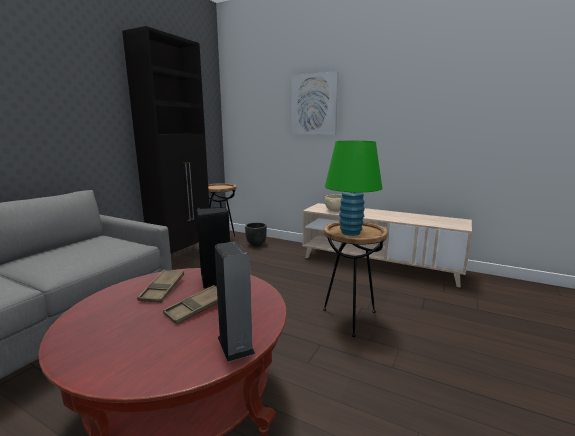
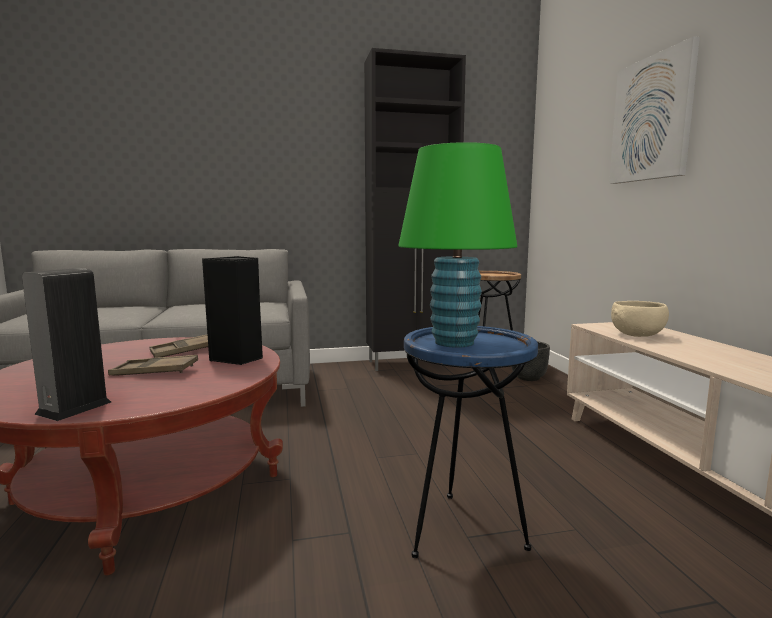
camera: 50 degrees right, 5 degrees down
brown side table [323,222,388,337] -> blue side table [404,326,538,558]

